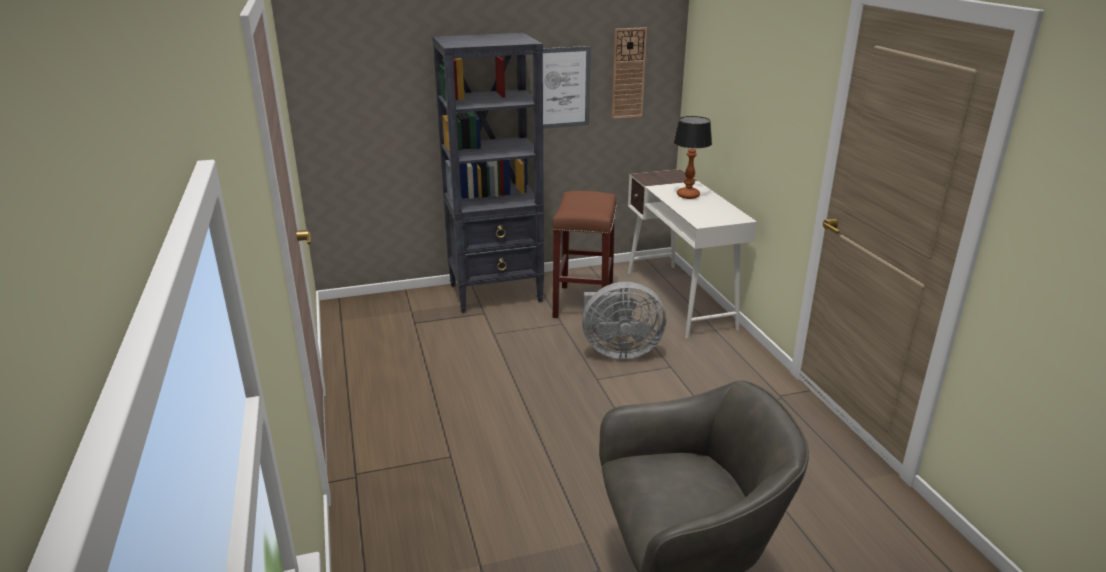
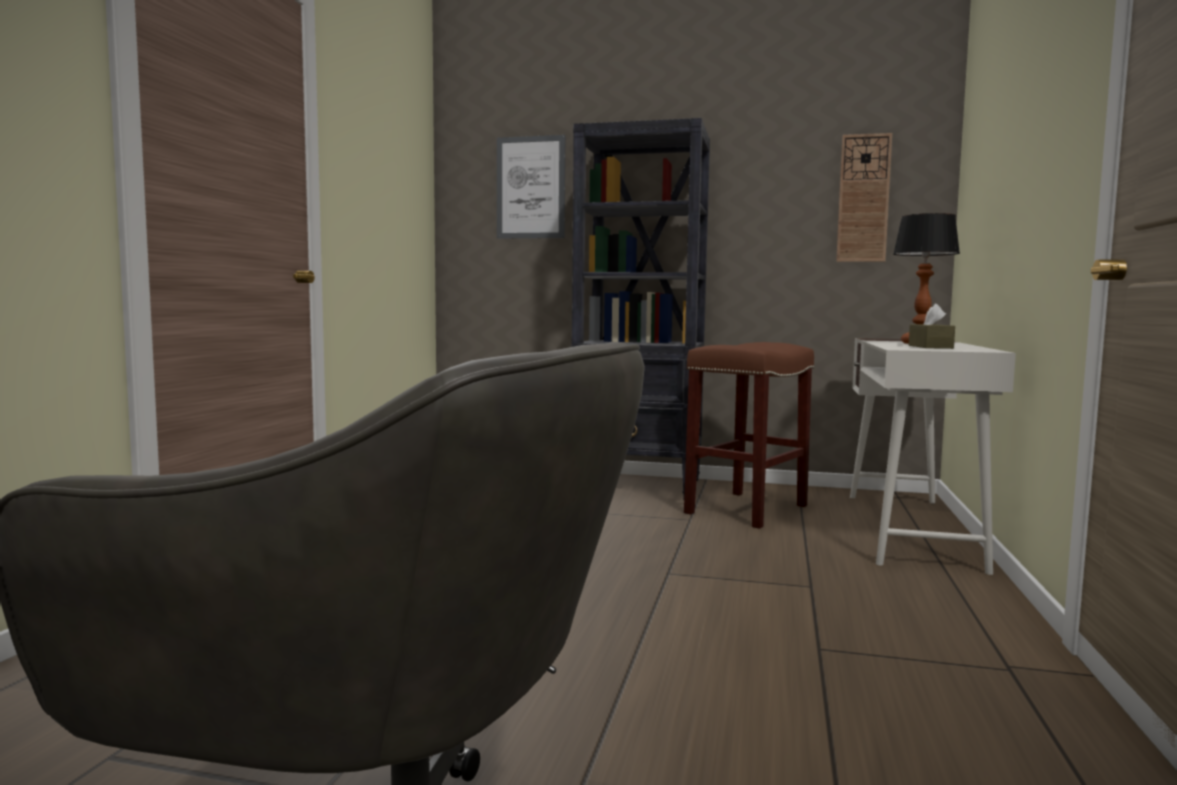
camera: 30 degrees right, 20 degrees down
picture [543,46,591,129] -> picture moved to [497,135,565,239]
grey fan [582,282,666,359] -> none
none -> brown tissue box [909,304,955,349]

